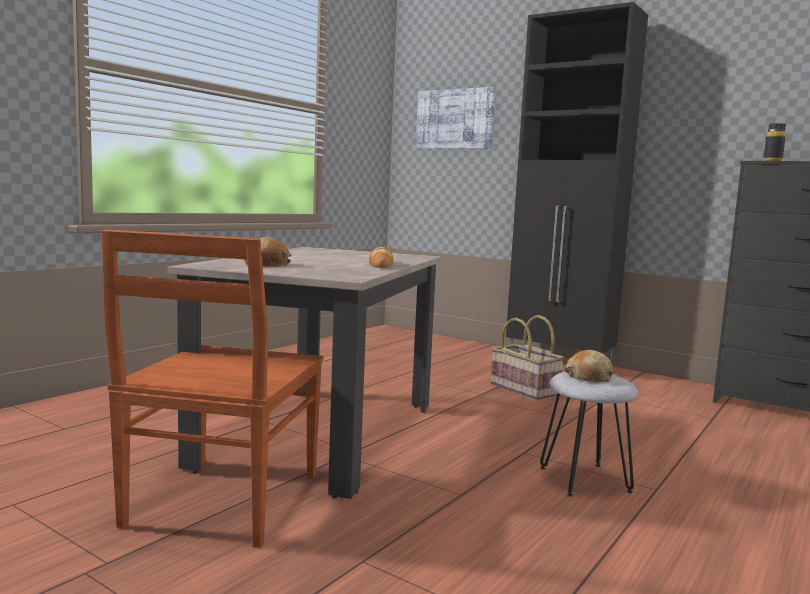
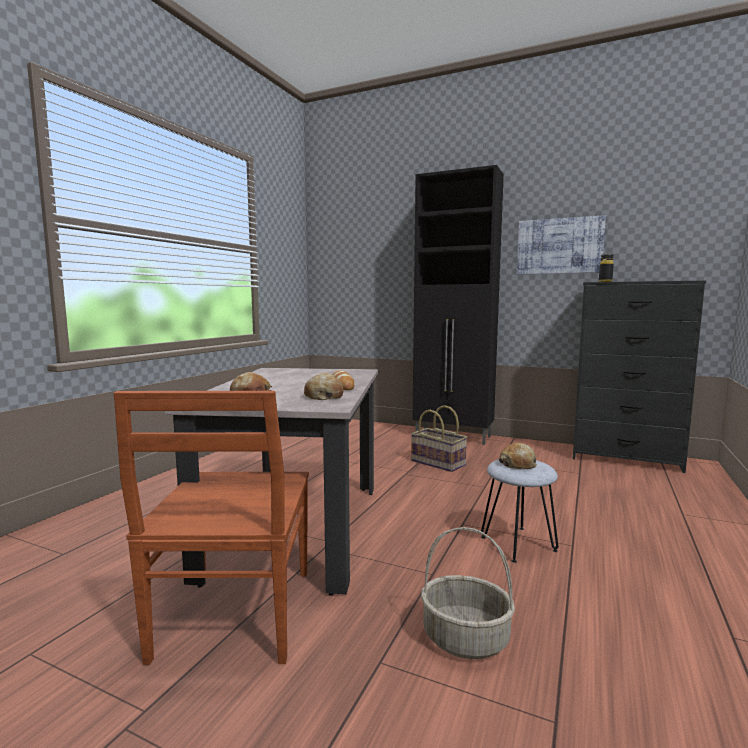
camera: 10 degrees left, 0 degrees up
picture [416,87,495,149] -> picture moved to [517,215,606,274]
none -> bread [304,373,343,400]
none -> basket [421,527,515,659]

